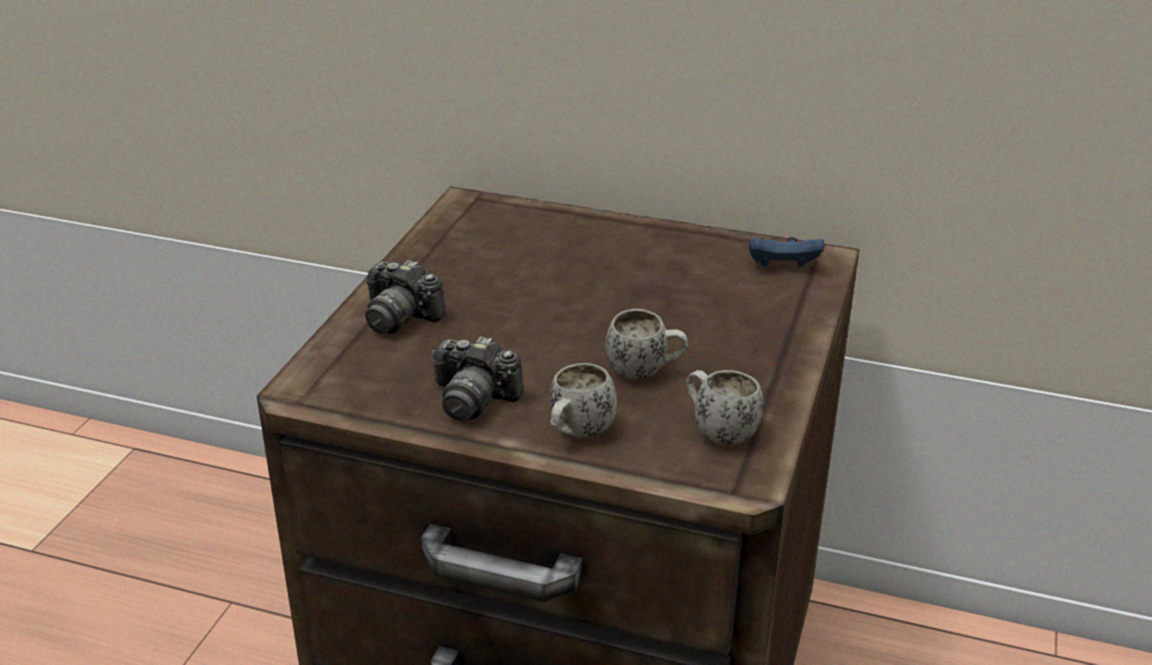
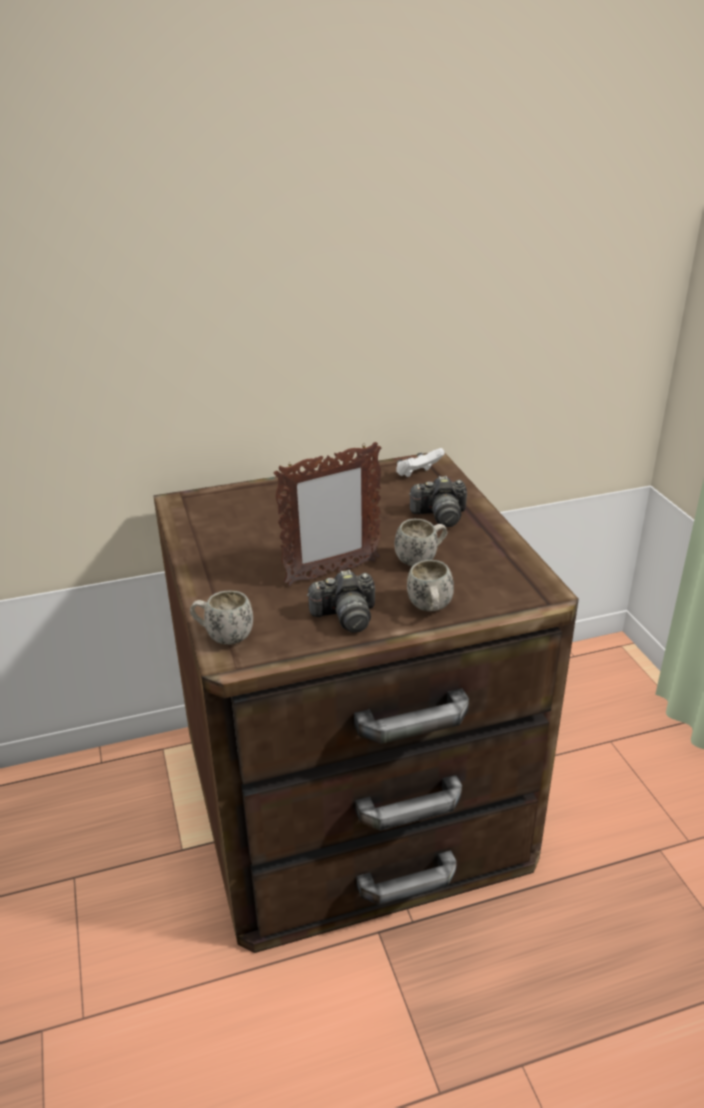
camera: 35 degrees left, 0 degrees up
camera [365,260,446,334] -> camera moved to [409,476,467,527]
white mug [686,370,763,445] -> white mug moved to [190,591,253,645]
blue game controller [749,237,824,267] -> white game controller [396,448,445,477]
none -> picture frame [274,442,381,586]

